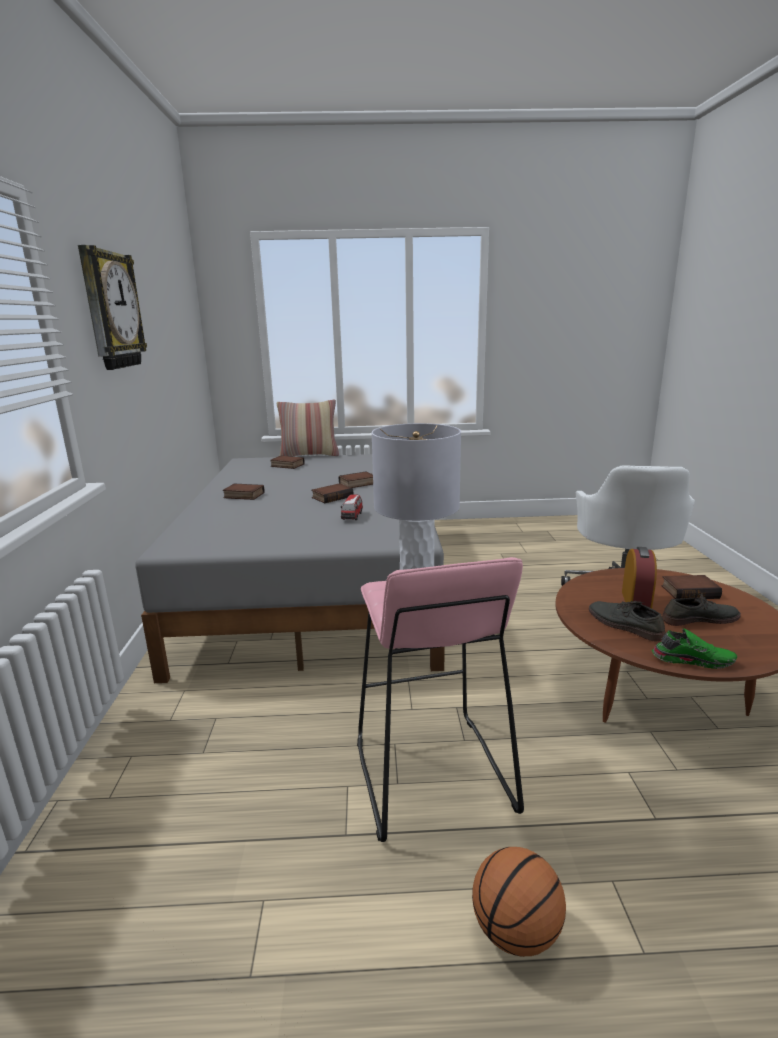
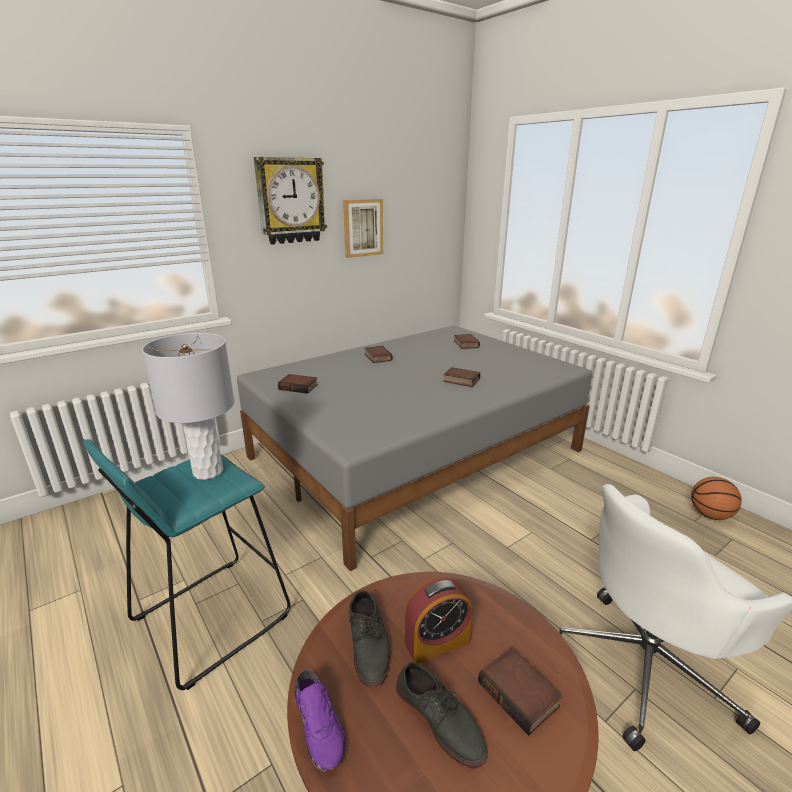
camera: 55 degrees right, 5 degrees up
pillow [277,399,339,456] -> none
book [311,483,353,503] -> book moved to [278,374,318,394]
toy car [341,494,363,520] -> none
pink stool [357,557,524,842] -> turquoise stool [83,439,291,690]
basketball [472,847,566,957] -> basketball moved to [691,477,742,520]
grey shoe [589,601,665,641] -> grey shoe turned 150 degrees clockwise [349,590,390,687]
green shoe [652,628,737,669] -> purple shoe [295,670,346,772]
none -> picture [343,199,383,258]

